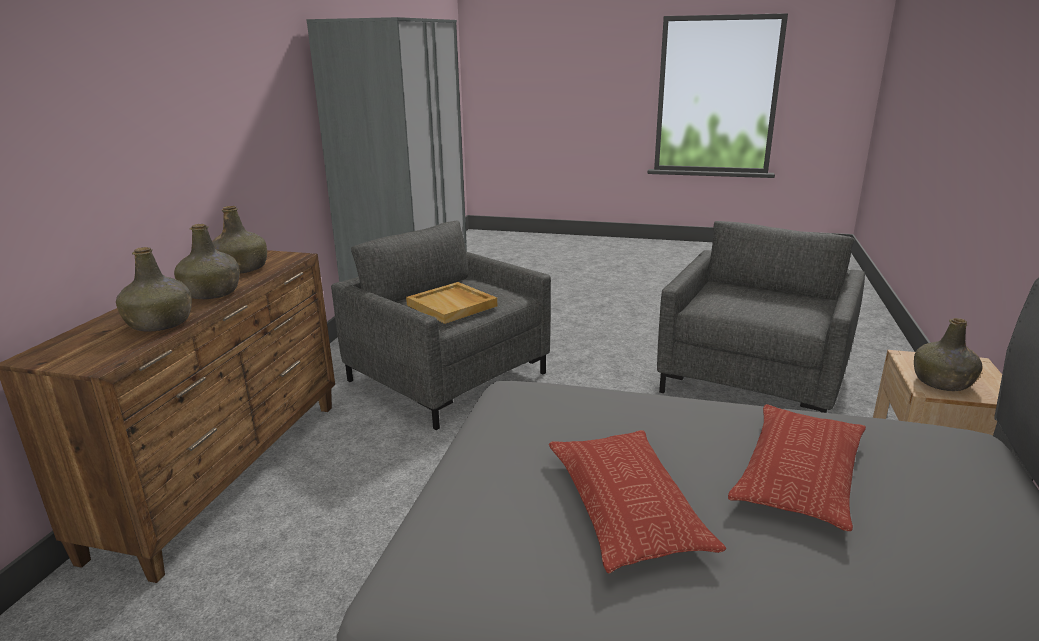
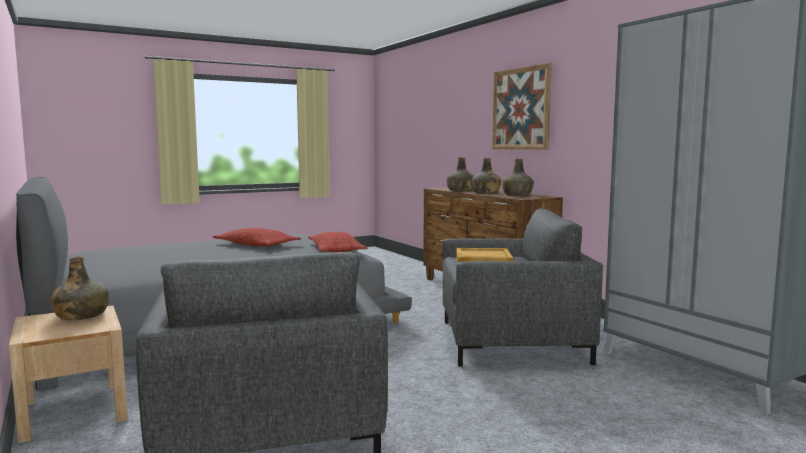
camera: 135 degrees right, 15 degrees down
pillow [728,404,866,531] -> pillow moved to [308,232,368,252]
none -> picture [492,63,552,150]

